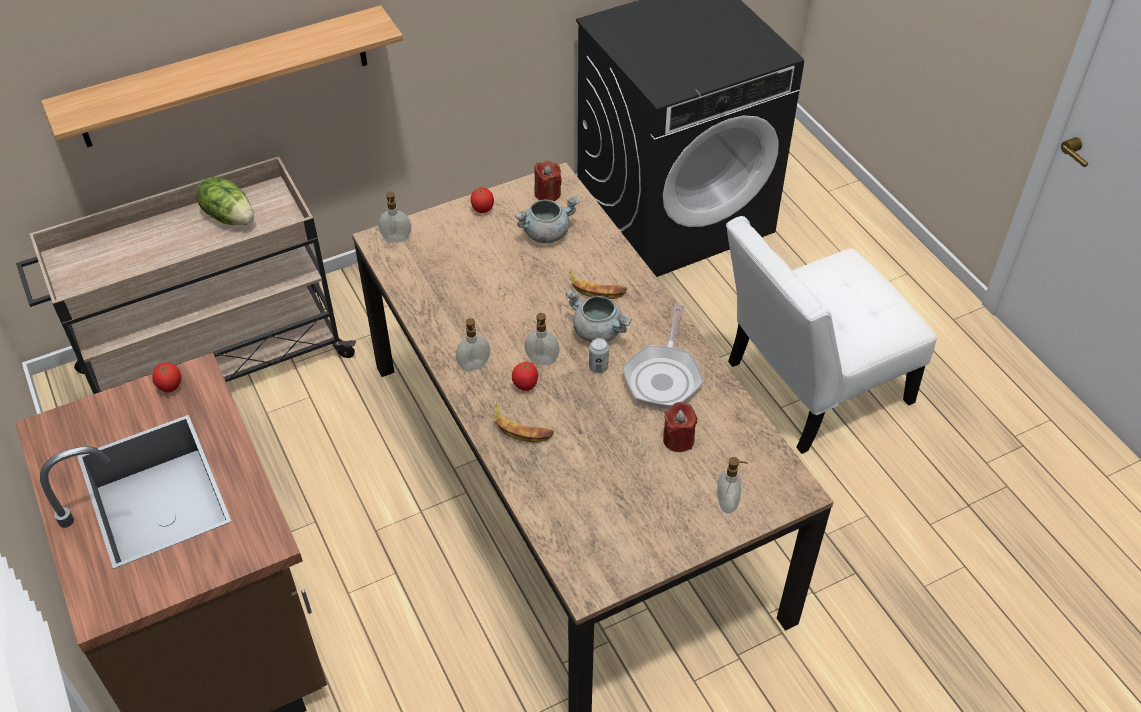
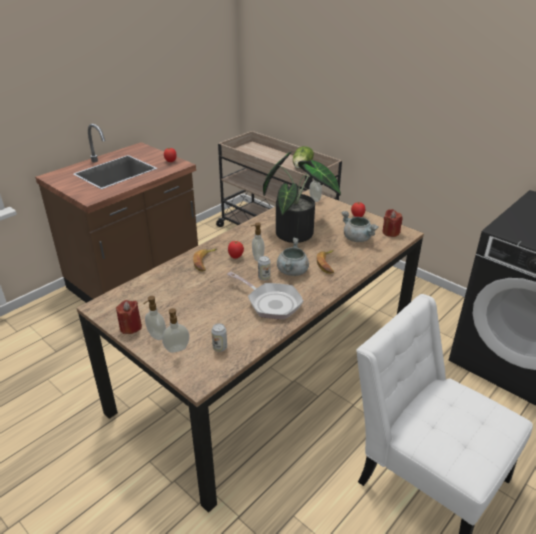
camera: 70 degrees right, 15 degrees down
shelf [41,5,403,147] -> none
soap dispenser [456,318,490,371] -> soap dispenser moved to [144,296,166,340]
frying pan [622,304,704,409] -> frying pan turned 135 degrees counterclockwise [227,272,303,319]
red candle [663,402,697,452] -> red candle moved to [116,300,142,334]
none -> can [211,323,227,352]
none -> potted plant [263,151,341,243]

